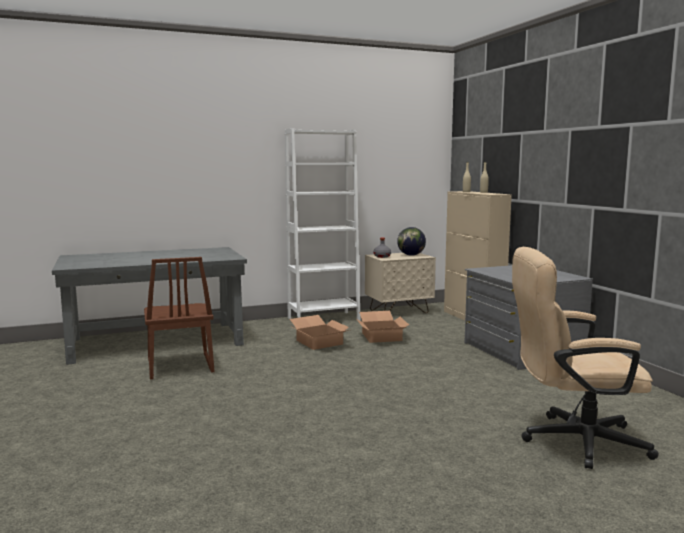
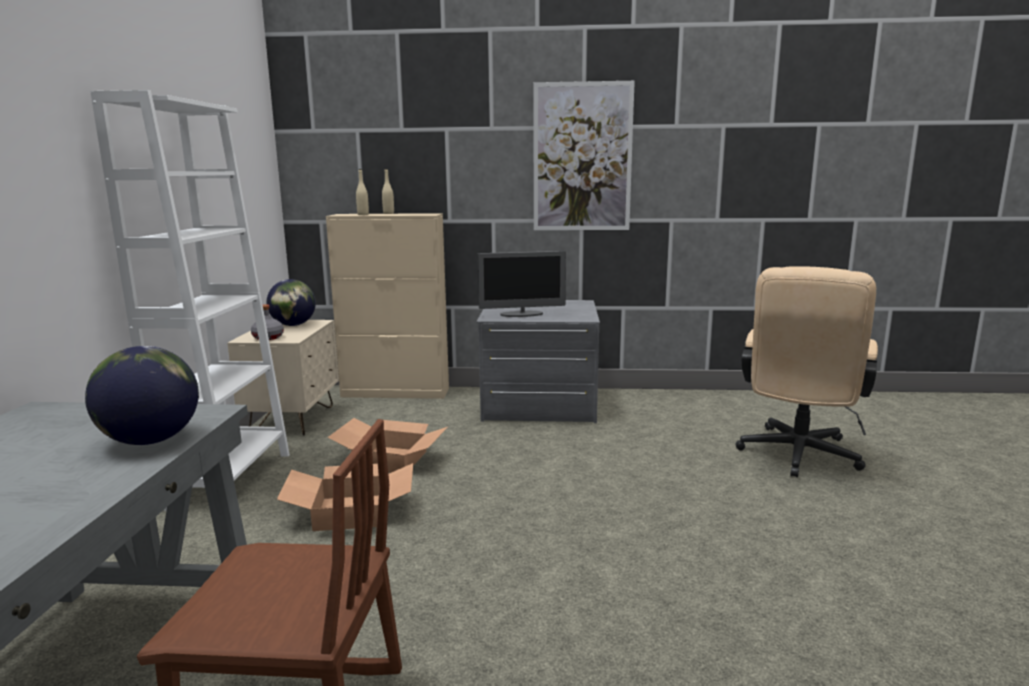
camera: 65 degrees left, 5 degrees up
none -> globe [85,346,199,445]
none -> monitor [477,251,566,317]
none -> picture [534,81,635,230]

